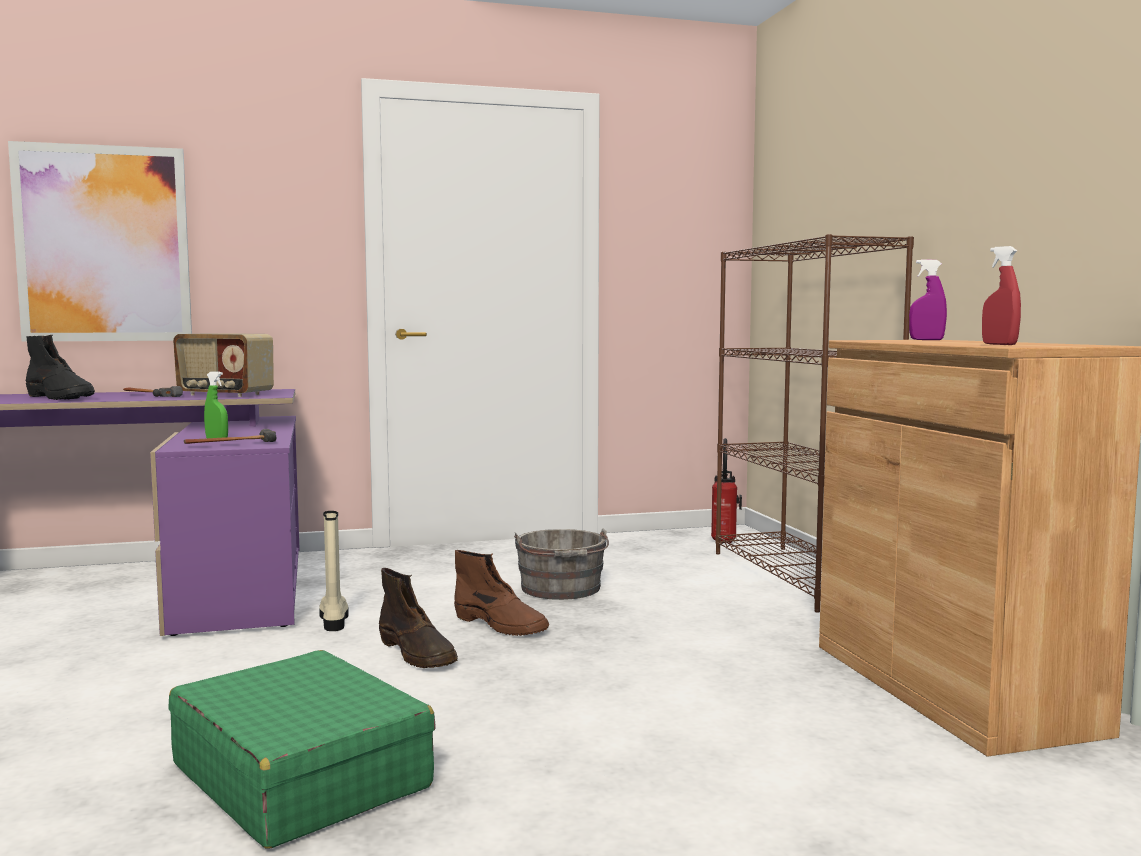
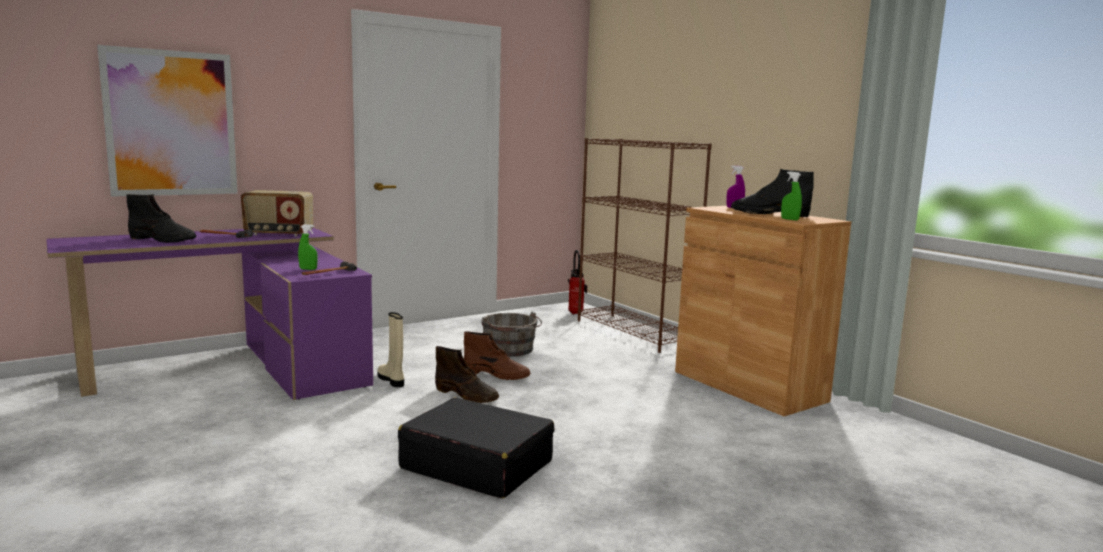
camera: 20 degrees left, 5 degrees up
green suitcase [169,650,436,849] -> black suitcase [398,397,555,498]
red spray bottle [982,246,1021,345] -> green spray bottle [781,172,802,221]
none -> black boot [731,169,814,217]

